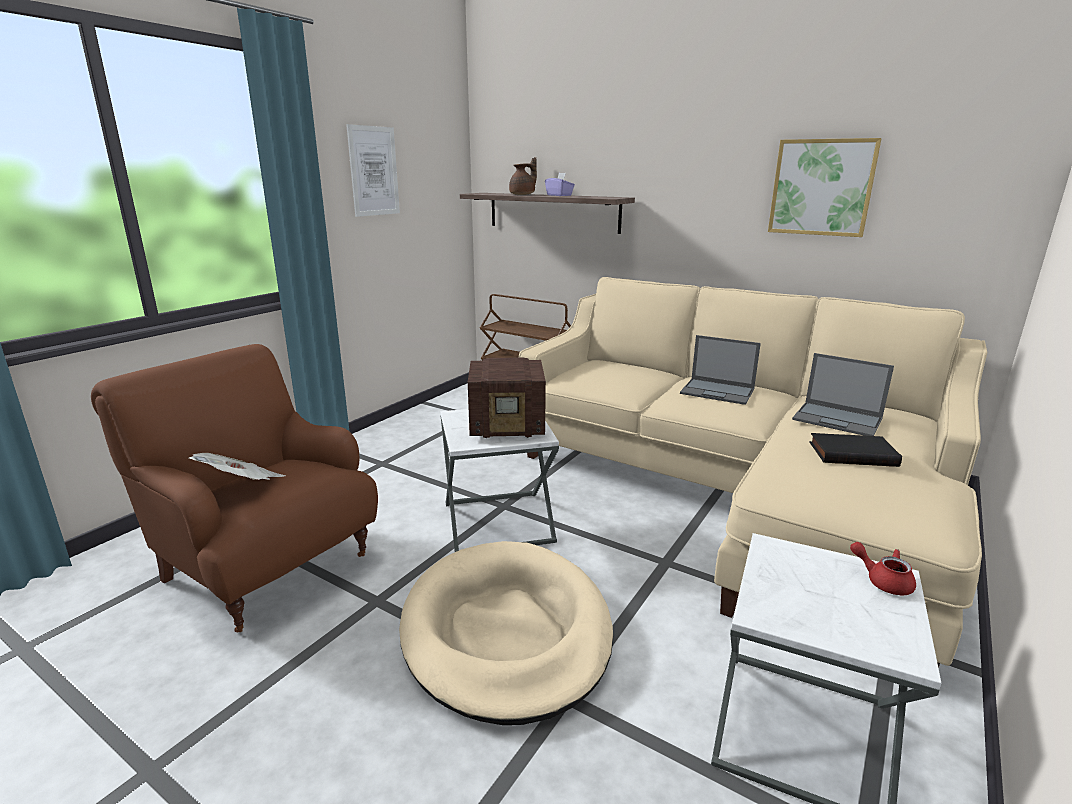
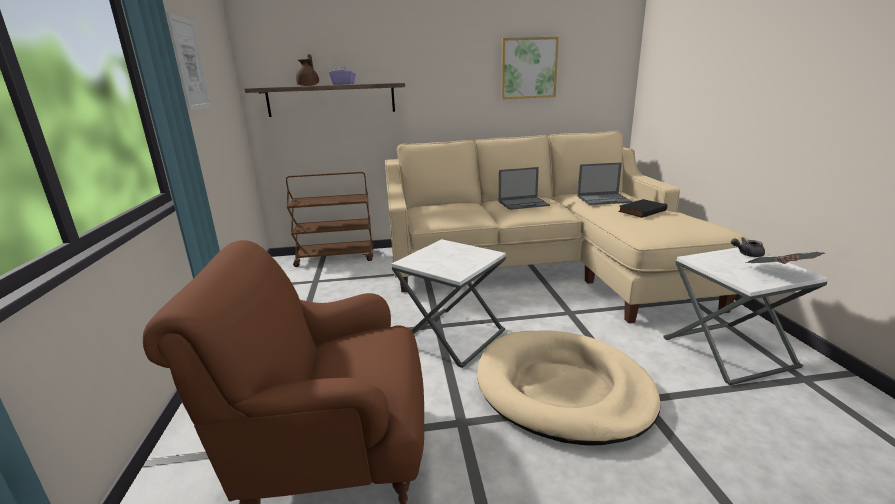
camera: 40 degrees left, 0 degrees up
newspaper [189,453,286,480] -> newspaper moved to [745,252,825,264]
radio [468,358,546,438] -> none
red teapot [850,542,916,595] -> grey teapot [731,237,765,257]

